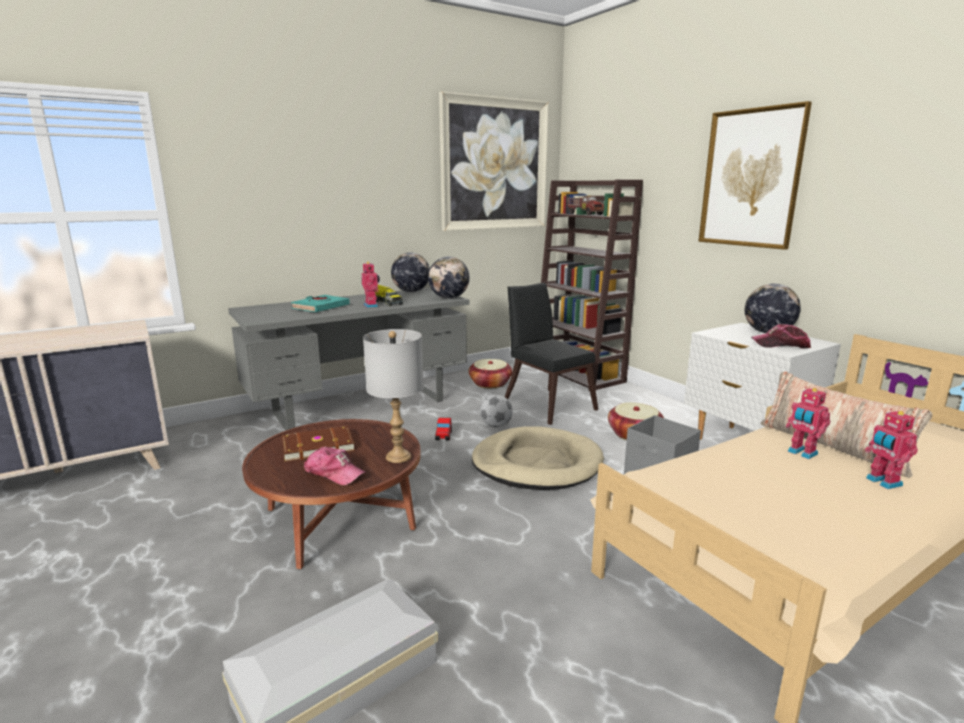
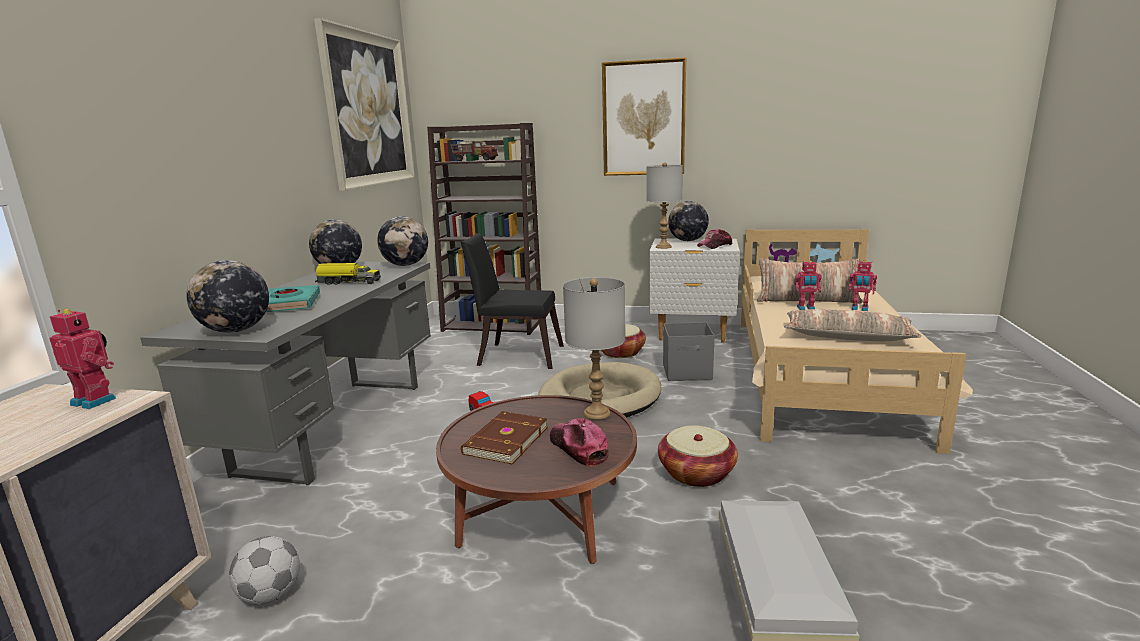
camera: 45 degrees left, 0 degrees up
cap [304,447,367,485] -> cap turned 105 degrees counterclockwise [550,418,609,467]
toy robot [362,262,380,308] -> toy robot moved to [49,309,116,409]
basket [469,359,512,388] -> basket moved to [658,425,738,487]
football [480,395,513,427] -> football moved to [229,536,300,604]
none -> globe [186,260,269,333]
none -> grey table lamp [646,162,683,249]
none -> pillow [784,309,922,341]

